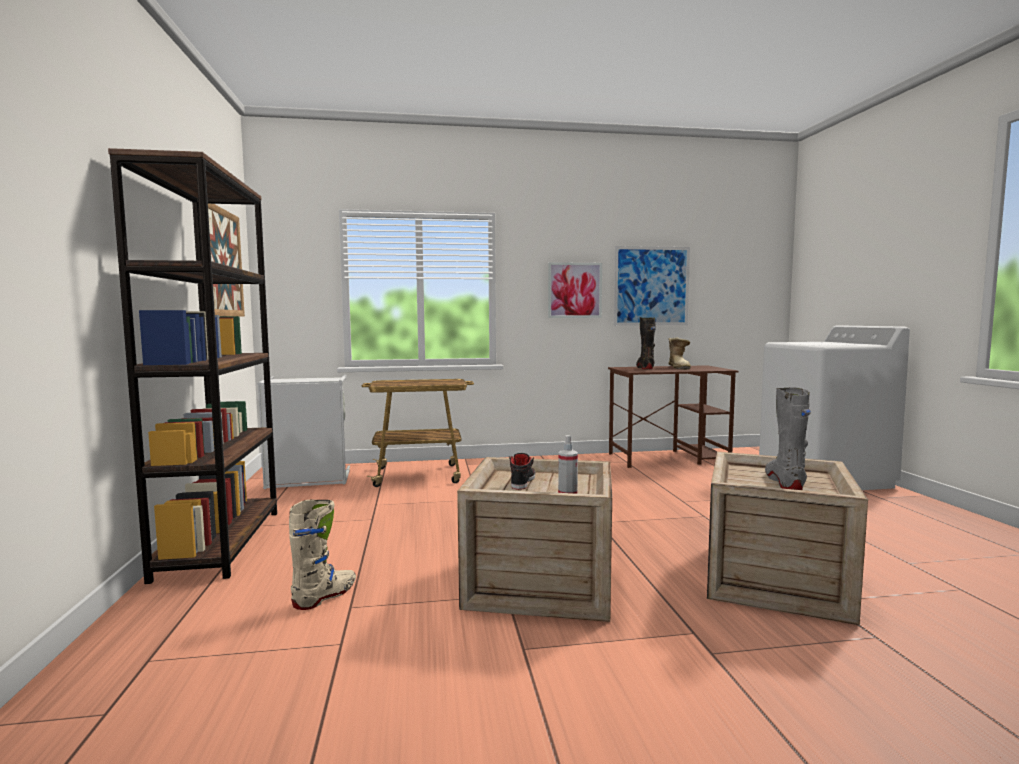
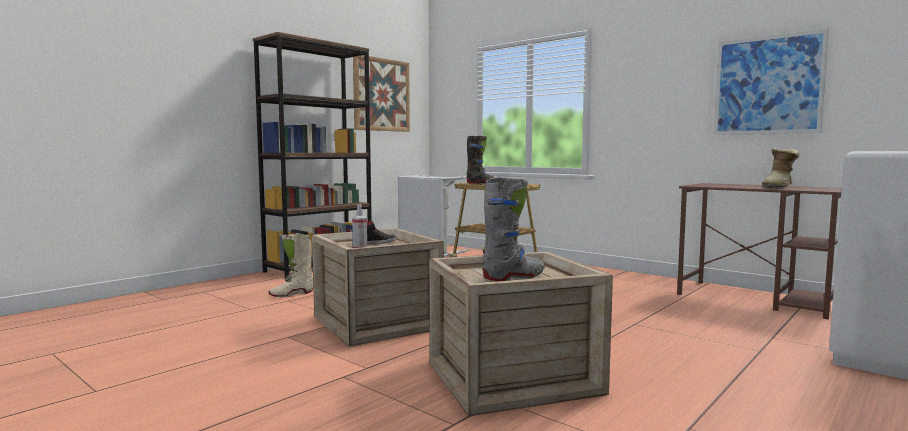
camera: 50 degrees right, 0 degrees up
beige boot [289,500,356,610] -> beige boot turned 150 degrees clockwise [269,233,313,297]
picture [548,262,602,318] -> none
black boot [636,317,656,369] -> black boot moved to [467,136,494,184]

